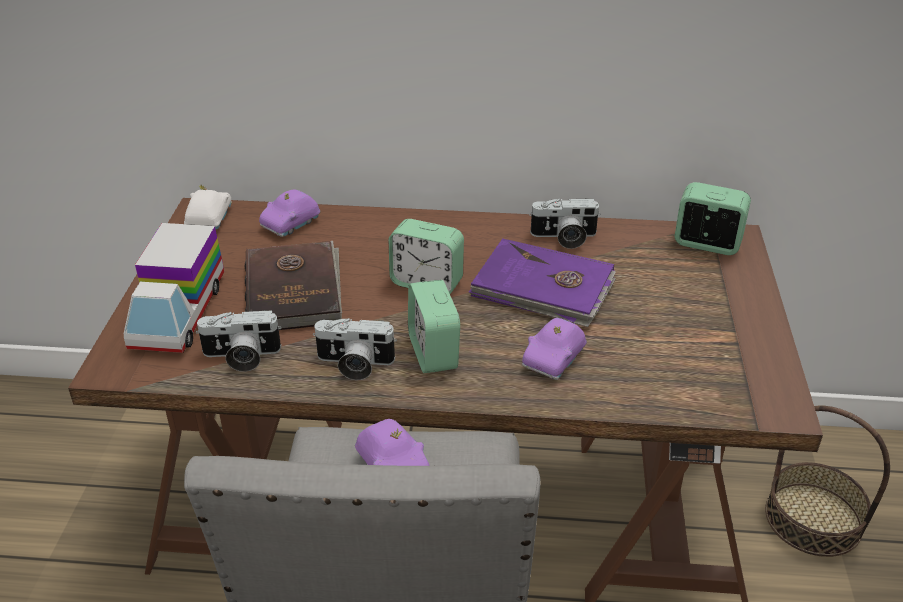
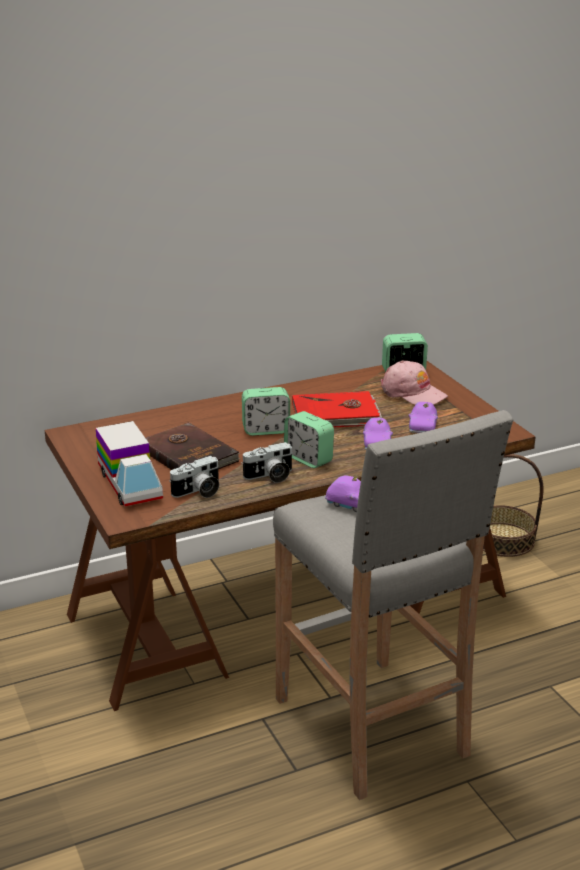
camera: 30 degrees left, 10 degrees down
white toy car [184,185,232,229] -> none
purple toy car [259,189,320,237] -> purple toy car moved to [409,402,438,433]
purple book [469,238,616,327] -> red book [292,391,382,427]
camera [529,198,601,249] -> none
none -> pink cap [381,361,448,405]

